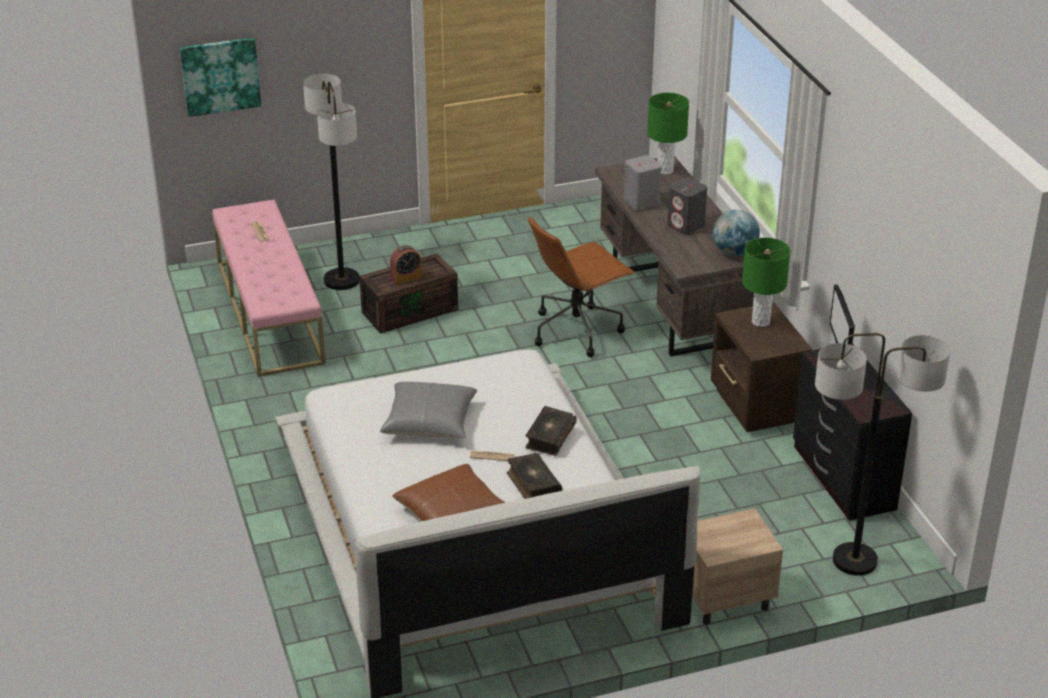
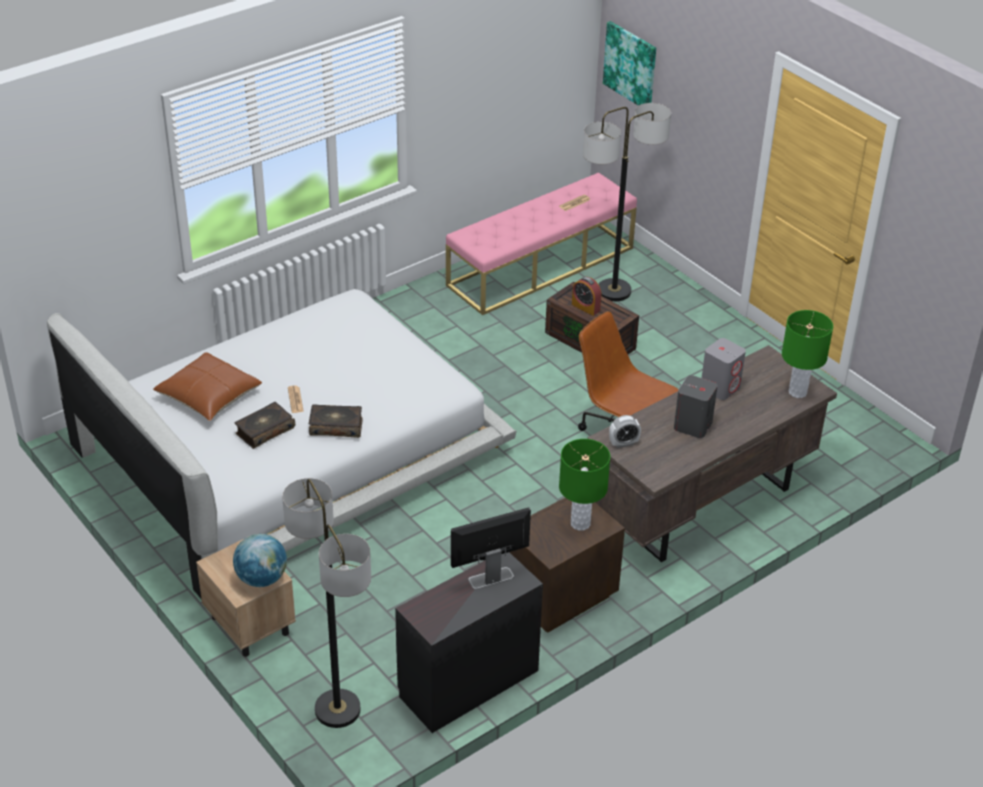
camera: 70 degrees right, 5 degrees up
grey pillow [380,382,477,438] -> none
globe [713,210,760,256] -> globe moved to [233,534,287,587]
none -> alarm clock [609,415,641,448]

